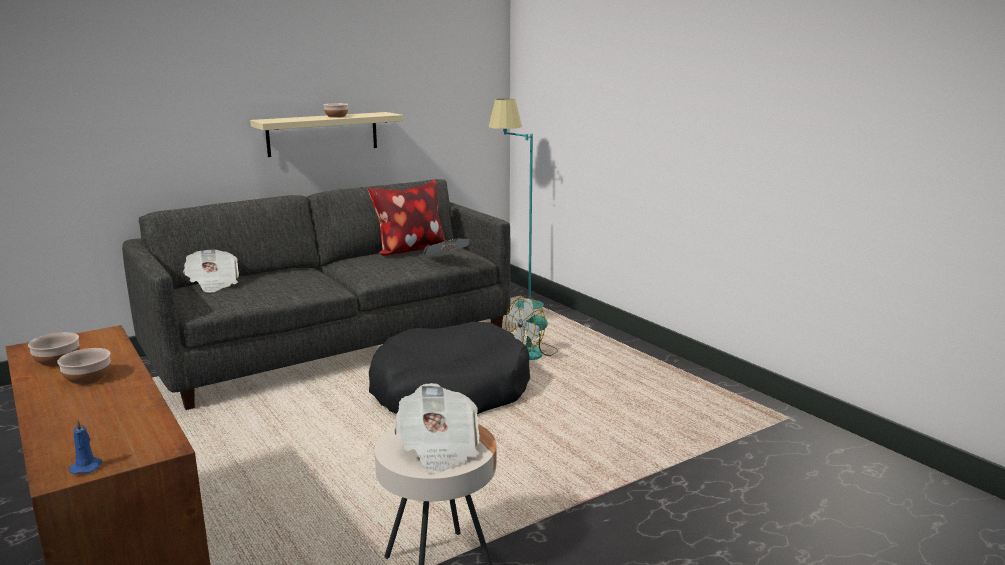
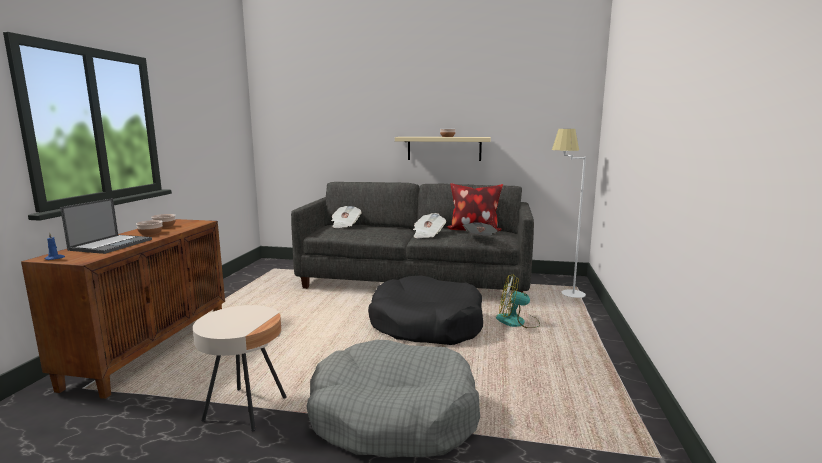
camera: 45 degrees right, 5 degrees down
newspaper [394,383,480,474] -> newspaper moved to [413,213,446,238]
turquoise floor lamp [488,99,544,309] -> white floor lamp [552,129,586,298]
none -> laptop [60,198,152,254]
none -> grey dog bed [306,340,480,458]

